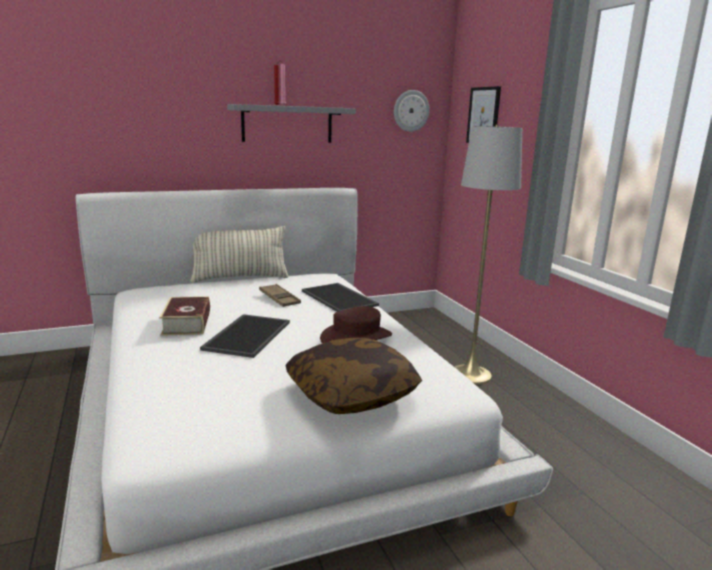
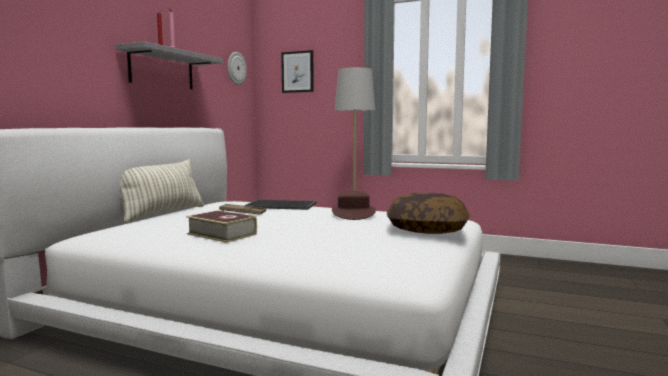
camera: 45 degrees left, 10 degrees down
tray [200,314,290,358] -> none

